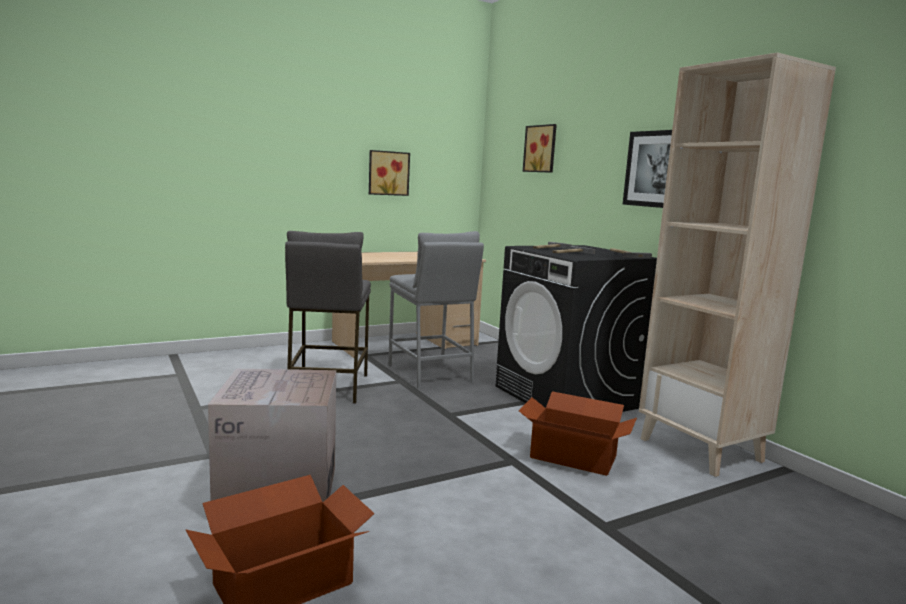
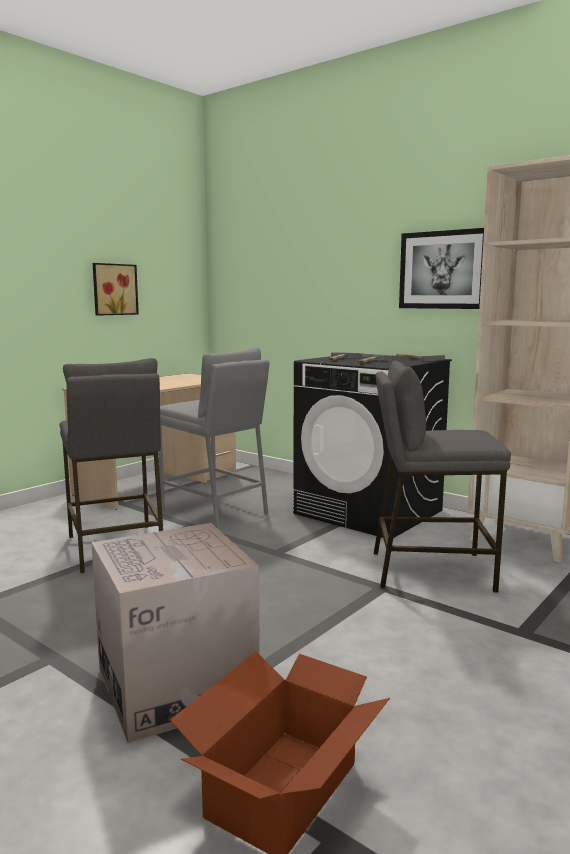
camera: 20 degrees left, 0 degrees up
cardboard box [519,391,637,476] -> grey stool [374,361,511,592]
picture [523,124,557,173] -> none

